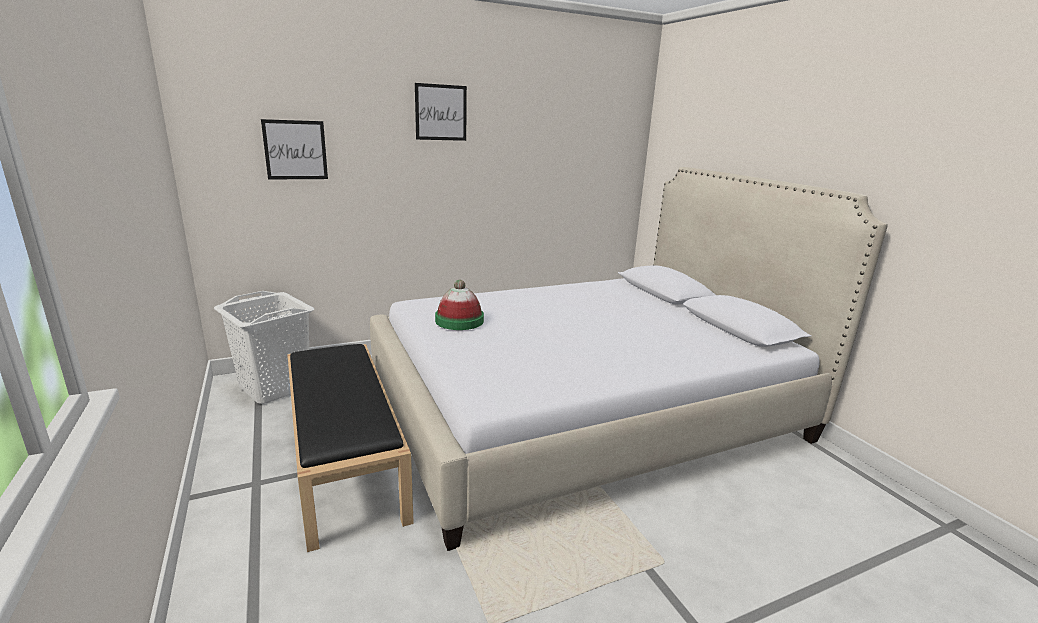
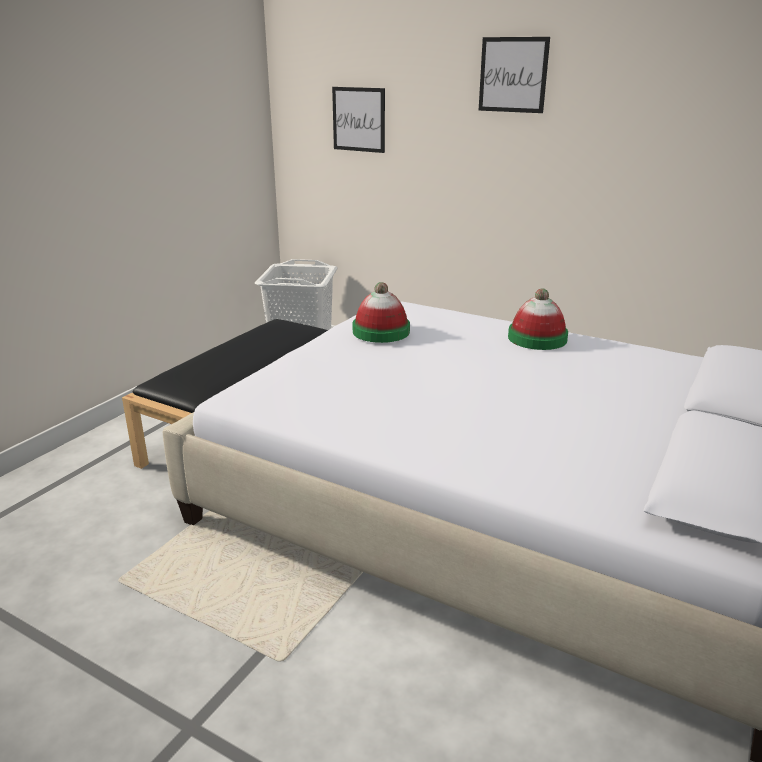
camera: 55 degrees right, 5 degrees up
none -> hat [508,288,568,350]

